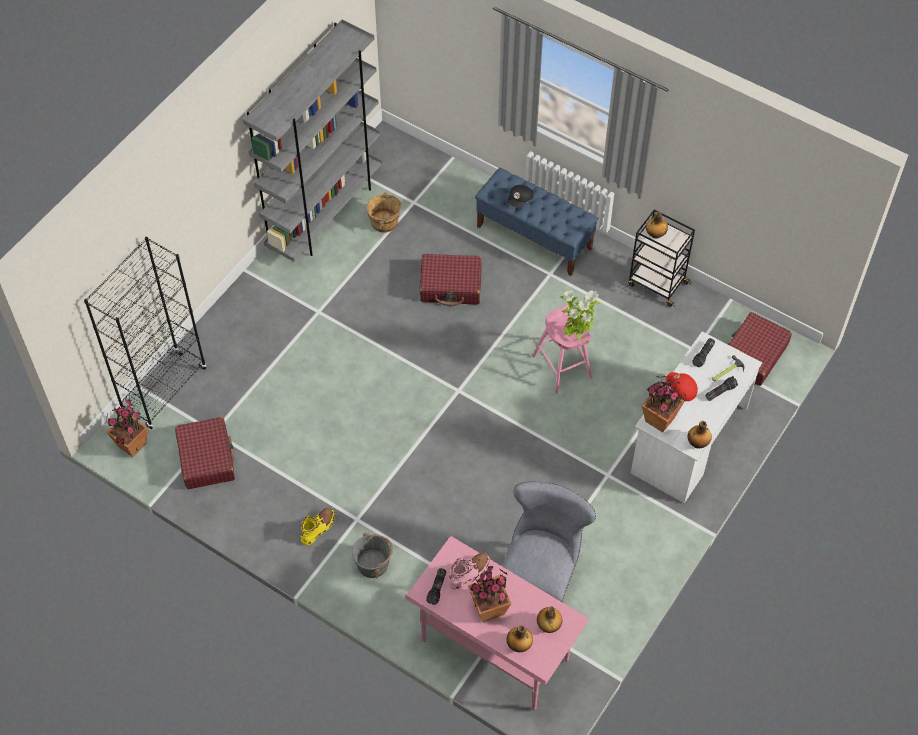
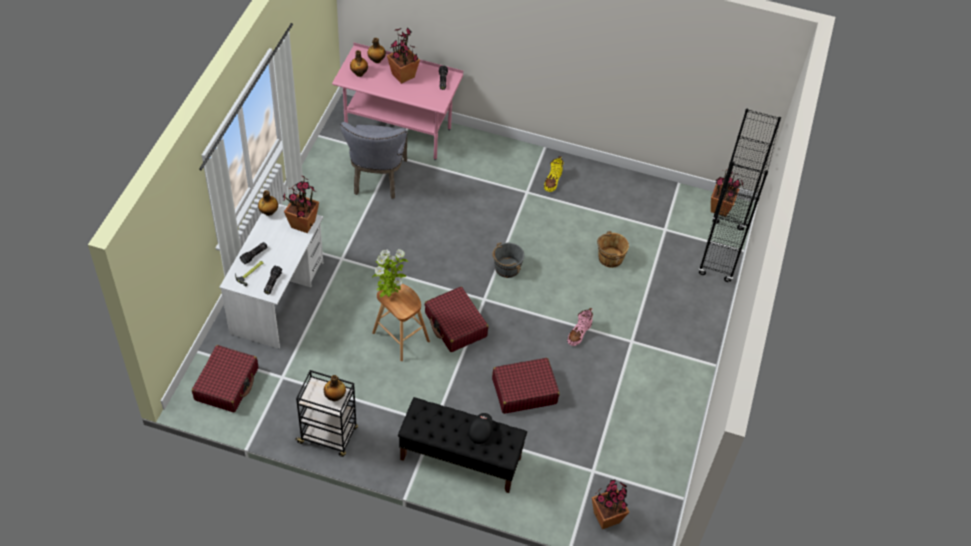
camera: 160 degrees right, 5 degrees down
red suitcase [175,417,235,489] -> red suitcase moved to [425,287,488,352]
grey bookcase [243,20,382,262] -> none
grey bucket [352,533,393,578] -> grey bucket moved to [492,242,524,278]
brown bucket [367,192,402,233] -> brown bucket moved to [597,231,629,268]
pink boot [448,553,490,590] -> pink boot moved to [567,308,593,346]
blue bench [475,168,598,276] -> black bench [398,397,527,493]
pink stool [532,305,592,394] -> brown stool [372,284,430,361]
red cap [666,372,698,401] -> none
none -> potted plant [592,480,629,529]

